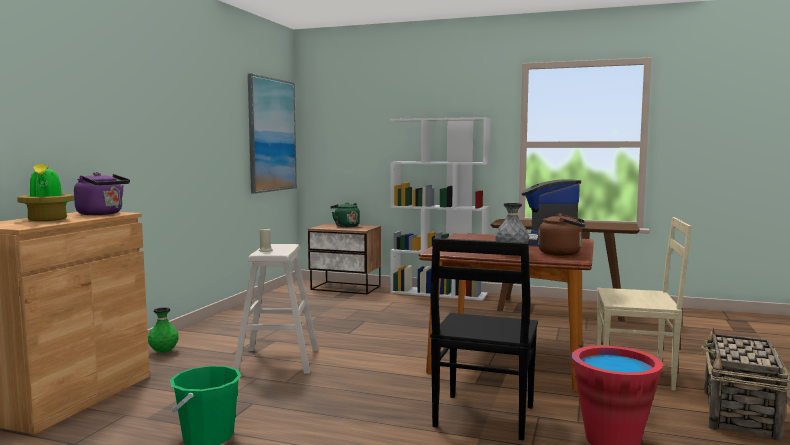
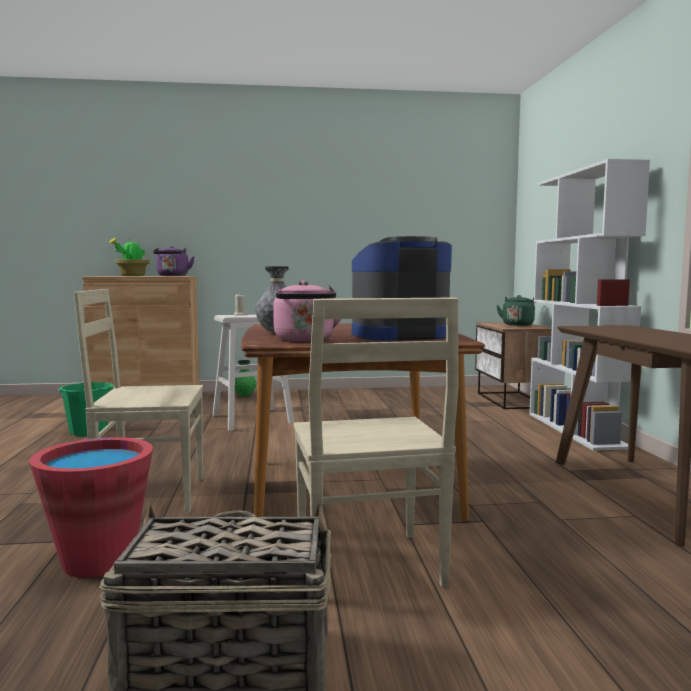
camera: 65 degrees right, 0 degrees up
picture [248,73,297,194] -> none
black chair [430,238,538,441] -> beige chair [74,289,203,514]
brown kettle [538,213,585,256] -> pink kettle [273,281,341,341]

